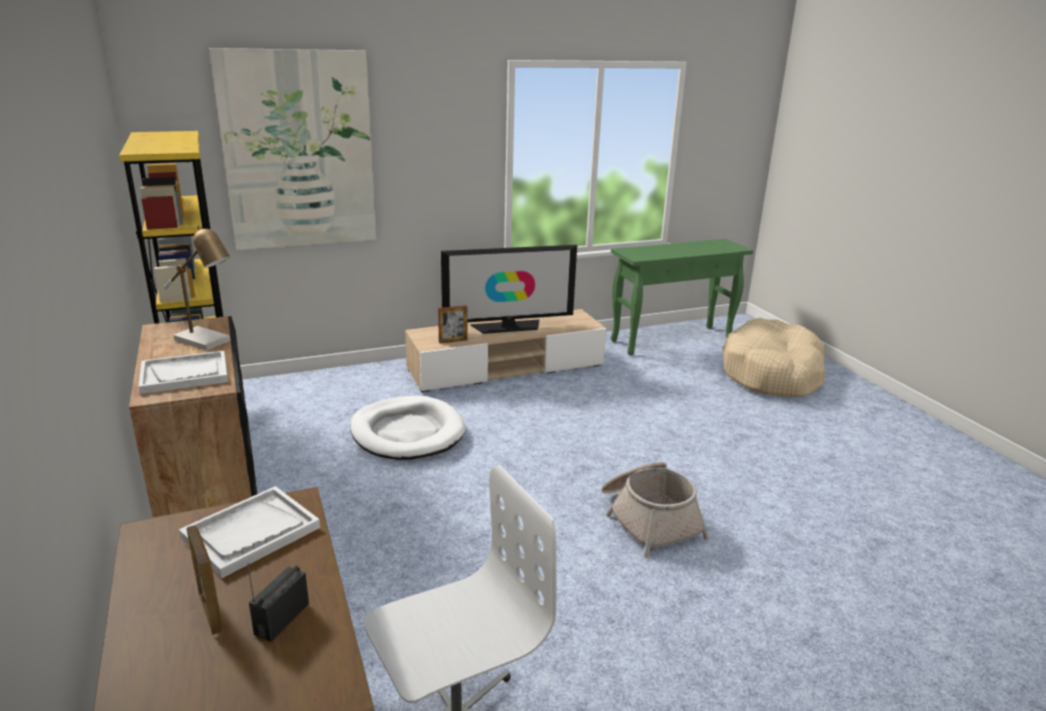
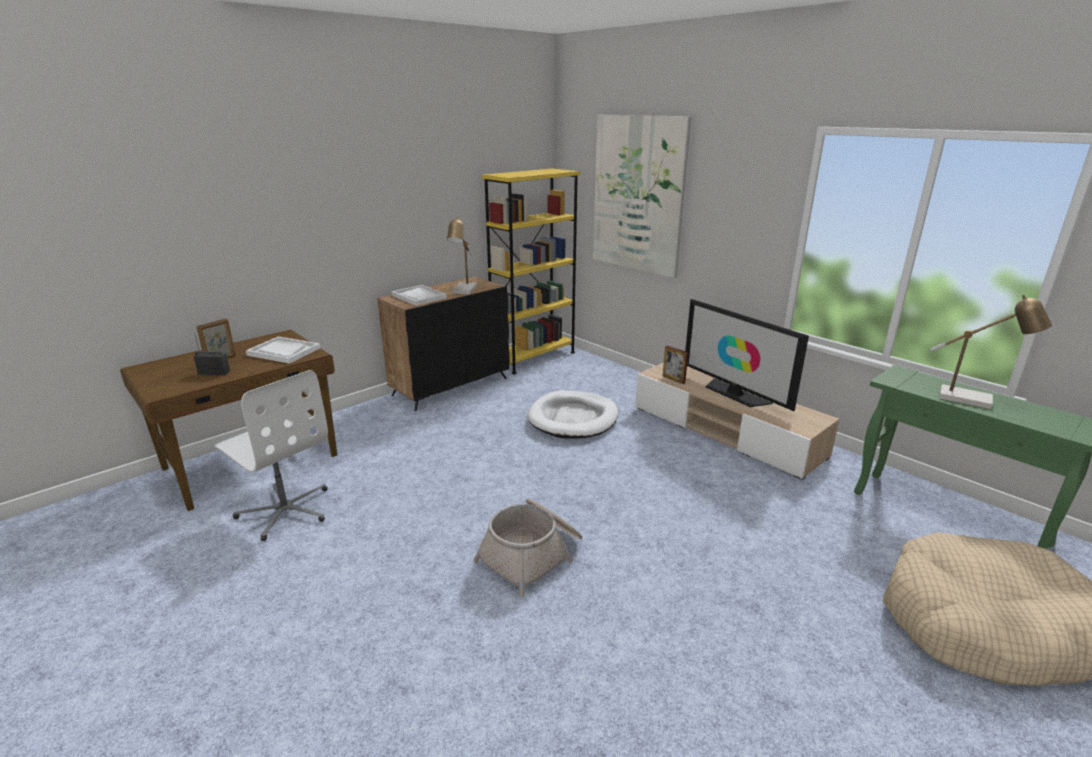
camera: 70 degrees right, 0 degrees up
none -> table lamp [930,295,1052,409]

